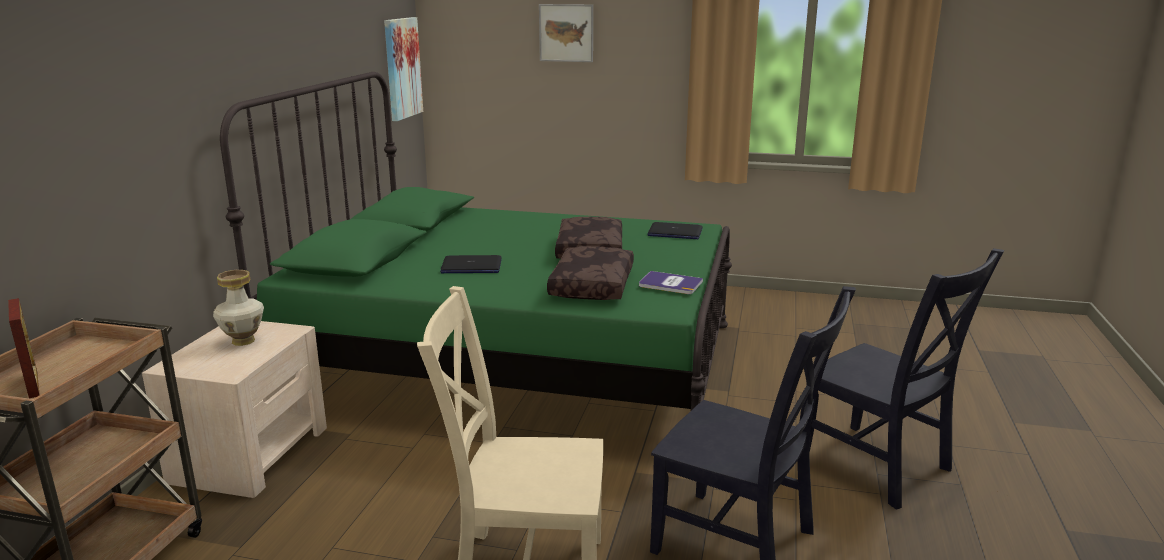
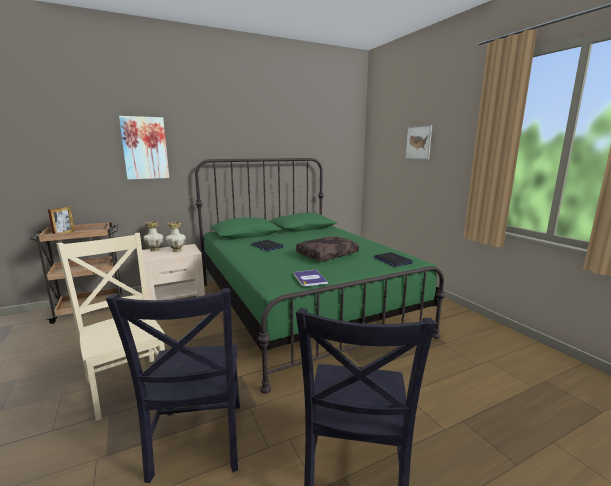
camera: 50 degrees right, 5 degrees down
picture [384,17,423,121] -> picture moved to [119,116,169,179]
brown pillow [547,246,634,300] -> none
none -> vase [144,221,163,251]

